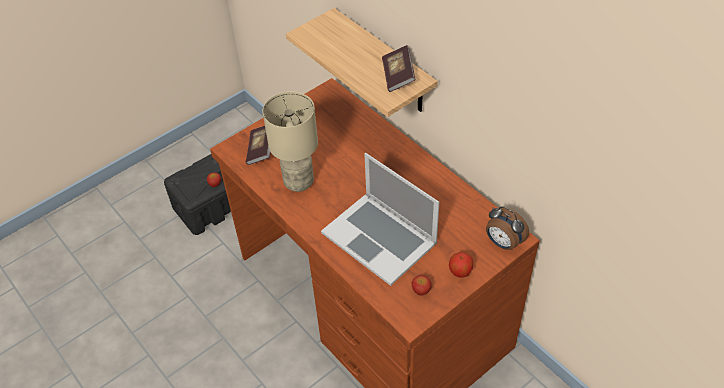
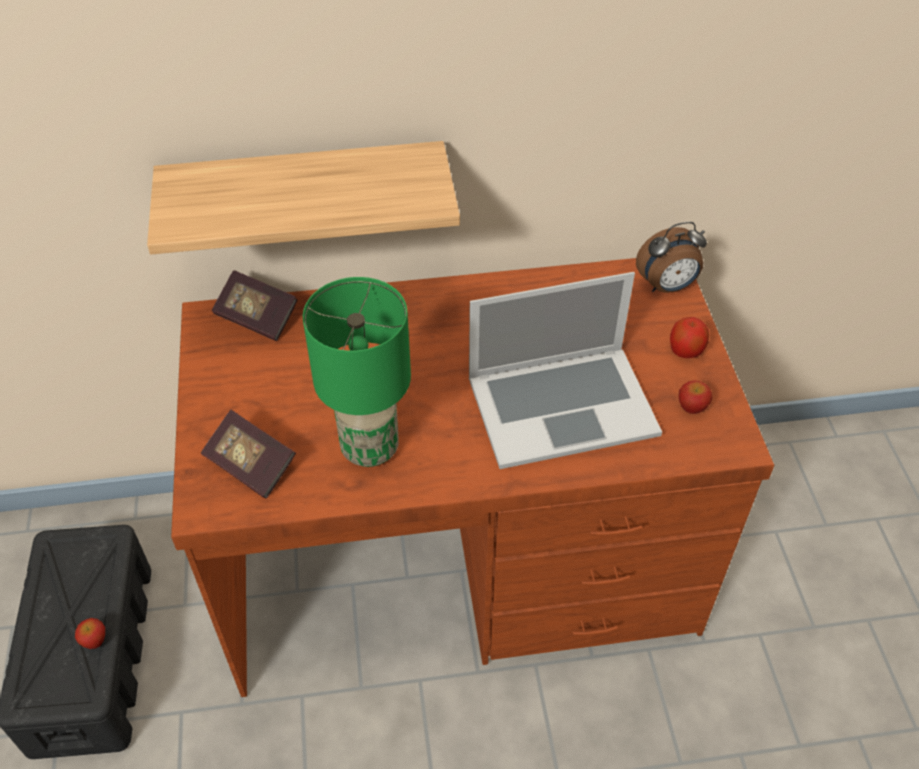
camera: 60 degrees left, 0 degrees up
beige table lamp [263,91,318,192] -> green table lamp [303,277,411,467]
book [382,45,416,92] -> book moved to [212,270,298,341]

